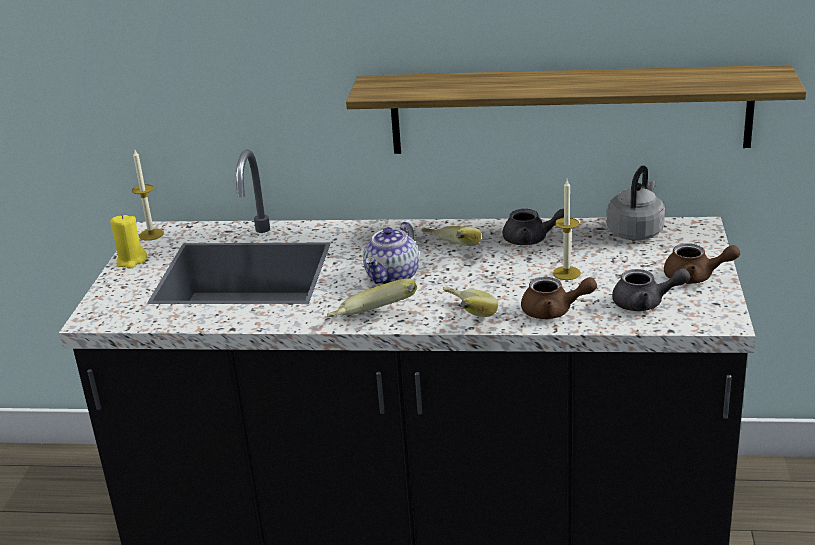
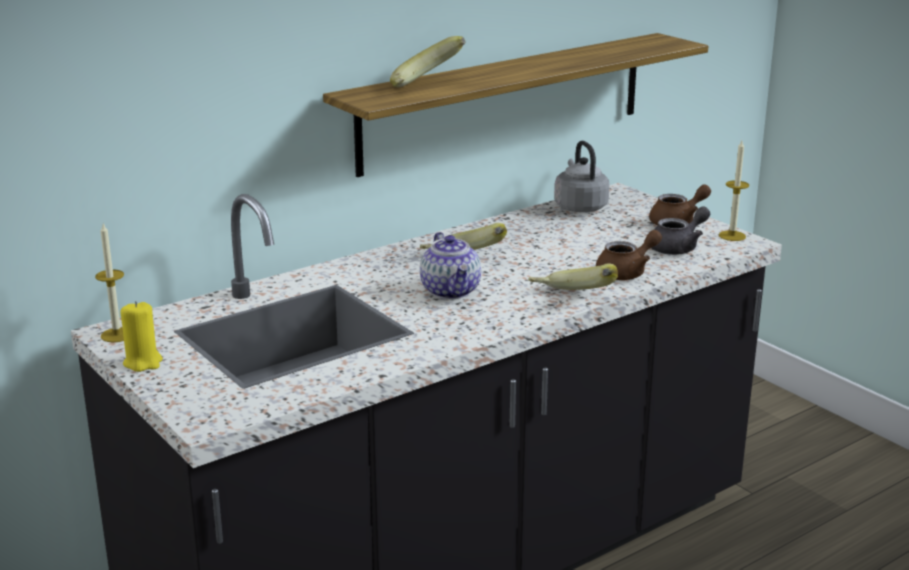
camera: 45 degrees left, 5 degrees down
banana [327,279,417,318] -> banana moved to [390,36,465,87]
grey teapot [502,209,564,245] -> none
candle [553,180,581,280] -> candle moved to [719,141,749,241]

